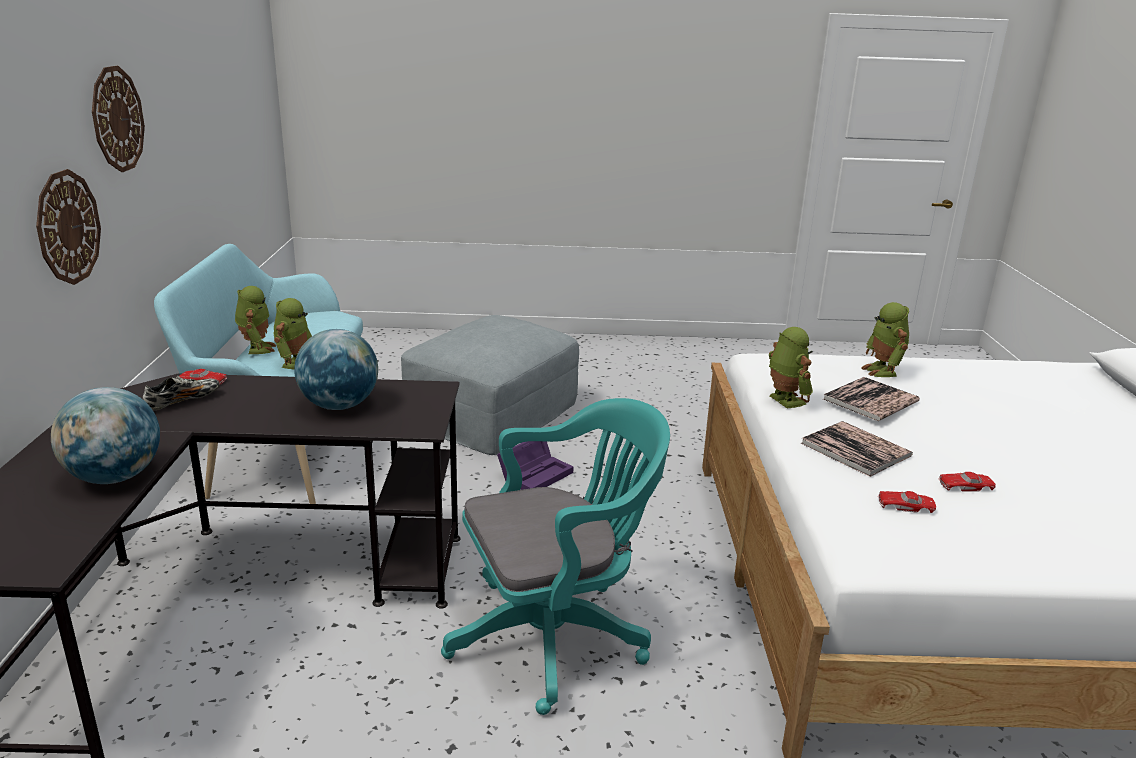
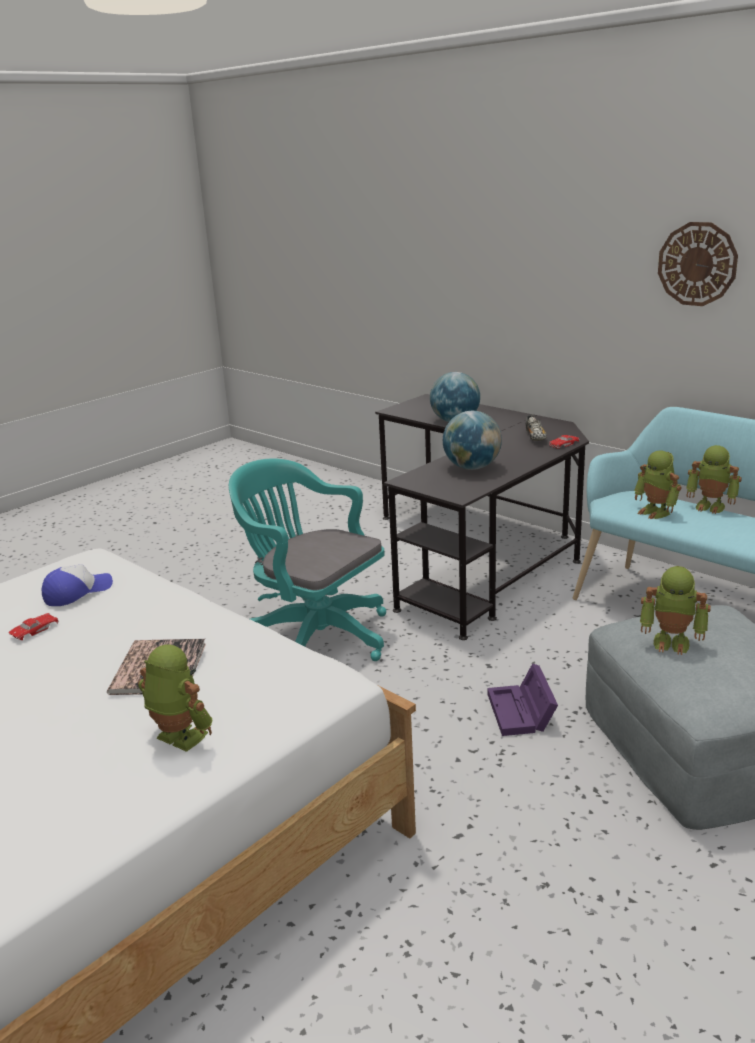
camera: 135 degrees right, 0 degrees up
wall clock [36,169,101,285] -> none
turquoise office chair [441,398,670,715] -> turquoise office chair turned 105 degrees clockwise [229,458,386,661]
toy robot [769,327,813,408] -> toy robot moved to [640,566,711,655]
book [801,421,913,477] -> none
red toy car [878,491,936,513] -> cap [42,564,113,606]

